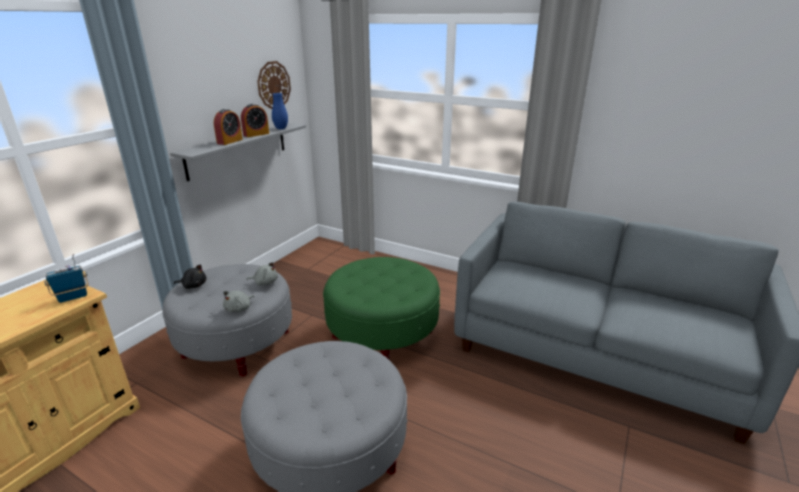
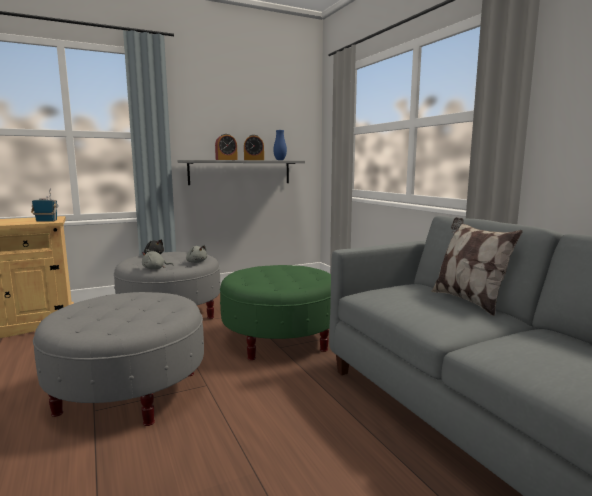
camera: 35 degrees right, 15 degrees down
wall clock [257,61,291,109] -> none
none -> pillow [431,217,523,316]

